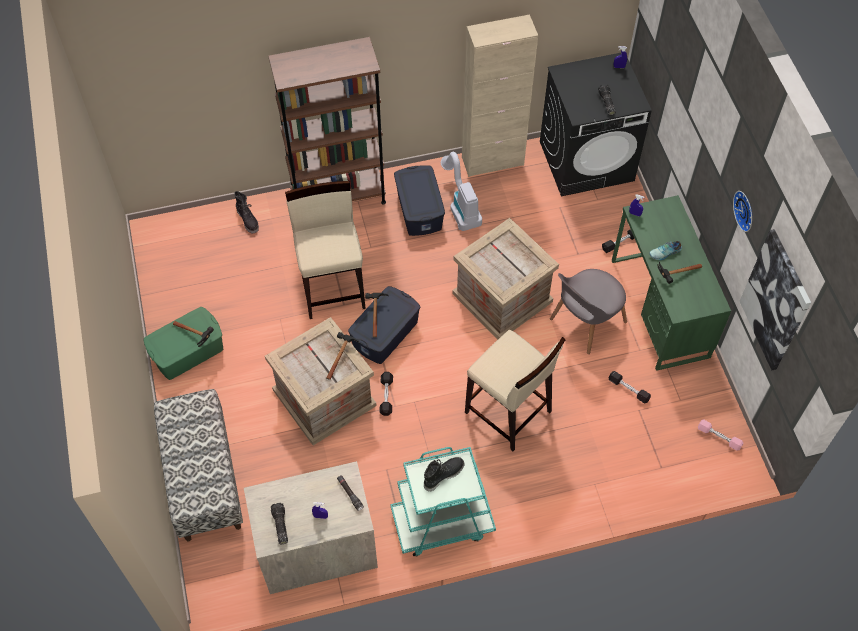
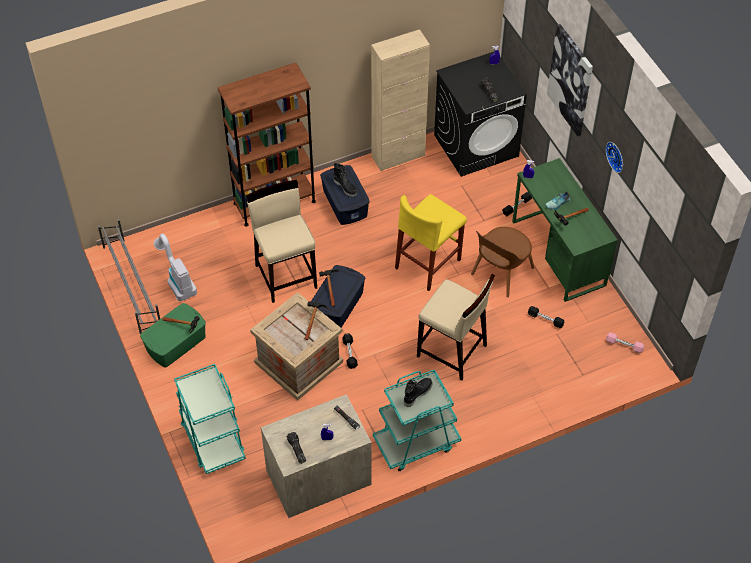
camera: 10 degrees left, 5 degrees down
bench [154,389,243,542] -> turquoise cart [174,364,246,474]
black boot [234,191,259,234] -> black boot moved to [334,163,357,197]
vacuum cleaner [441,152,482,231] -> vacuum cleaner moved to [154,234,197,301]
crate [452,218,559,339] -> yellow stool [395,194,467,291]
grey chair [550,269,627,354] -> brown chair [471,227,534,297]
picture [740,229,811,370] -> picture moved to [547,24,593,136]
none -> grey shoe rack [98,219,160,334]

